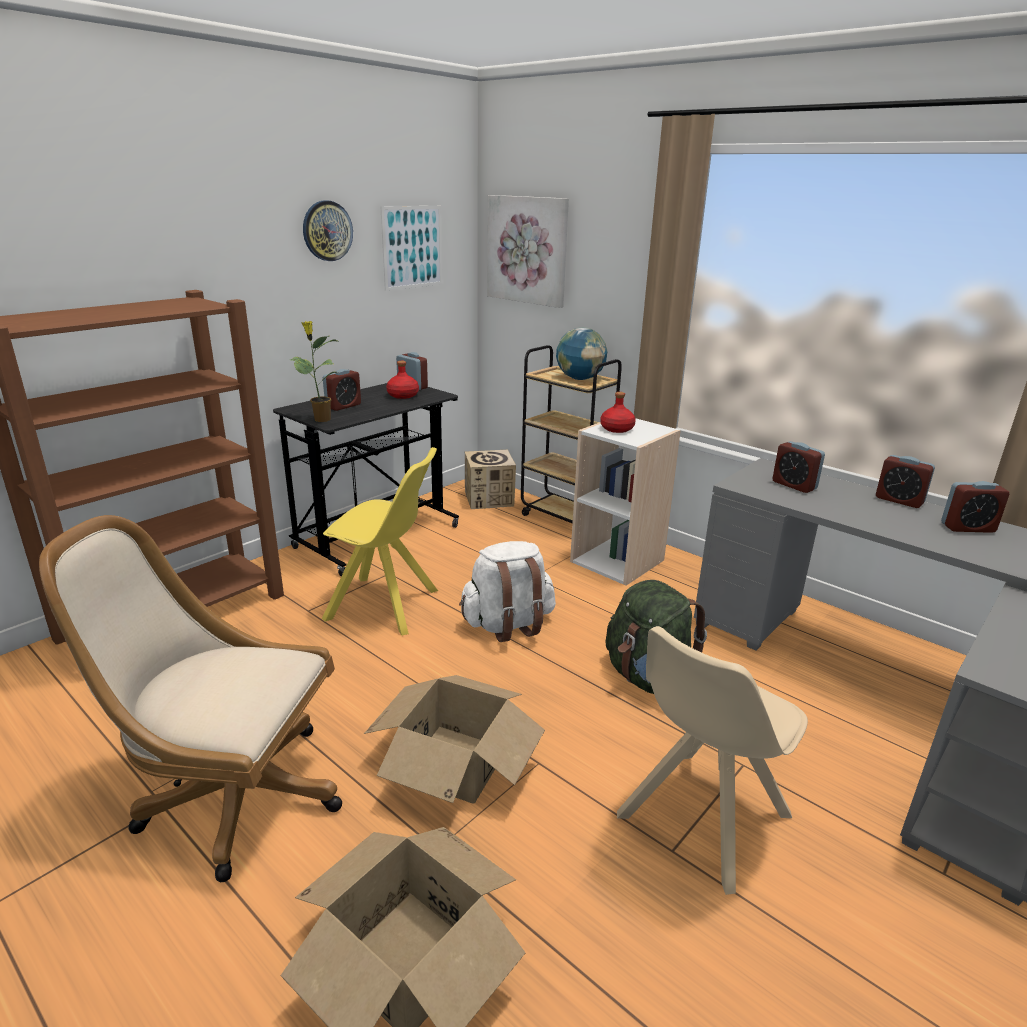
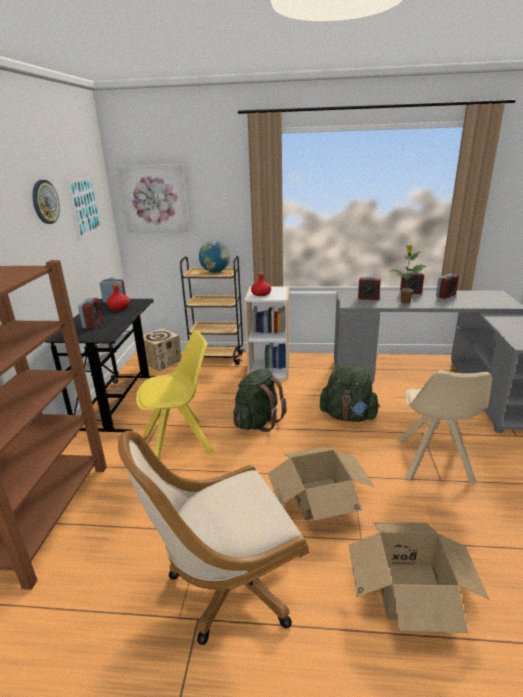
camera: 35 degrees left, 0 degrees up
potted plant [290,321,337,422] -> potted plant moved to [391,245,428,303]
white backpack [459,541,556,642] -> green backpack [234,369,287,432]

